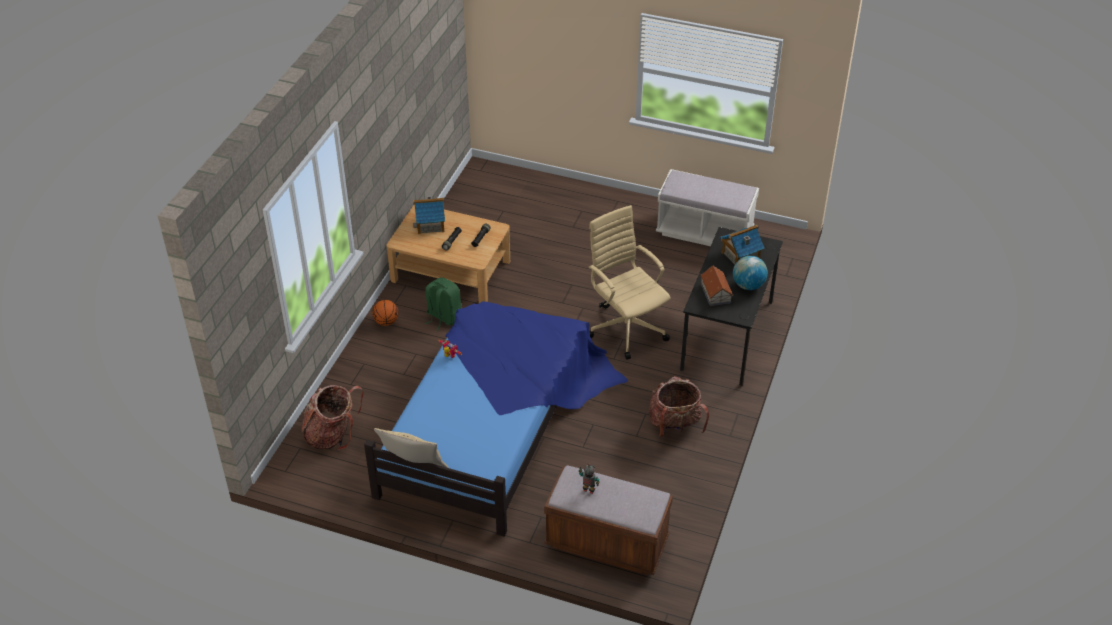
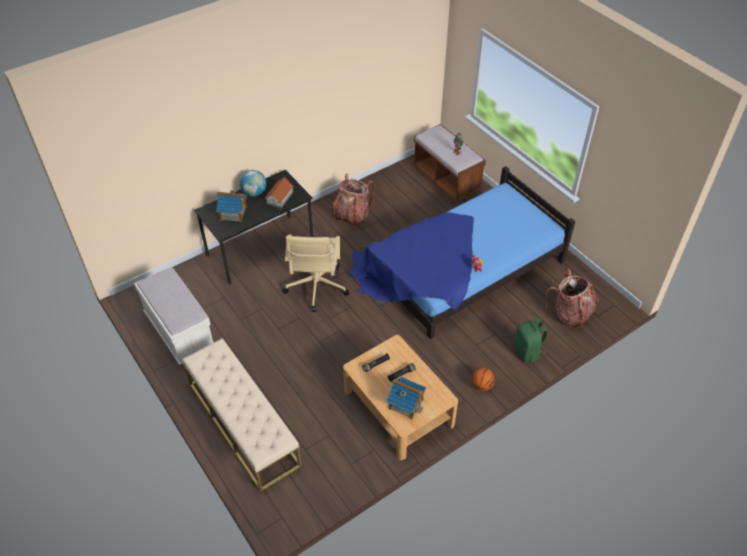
camera: 145 degrees left, 5 degrees up
beige pillow [374,428,448,468] -> none
green backpack [425,277,462,331] -> green backpack moved to [514,319,547,363]
none -> beige bench [182,338,302,492]

